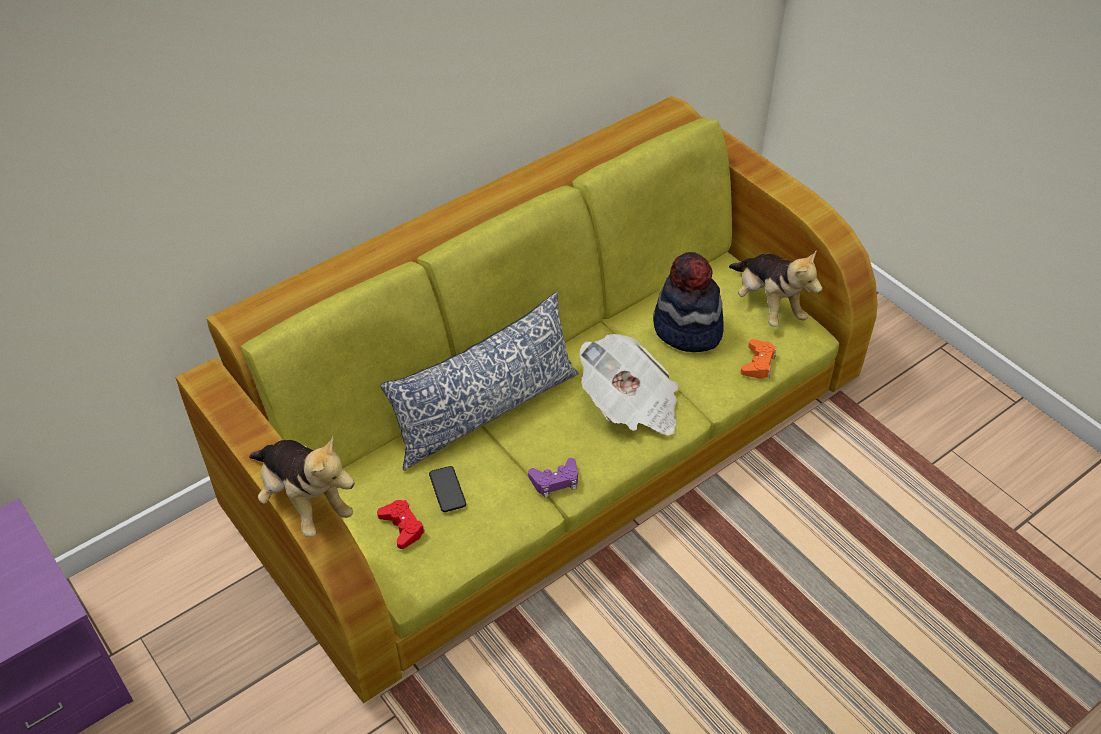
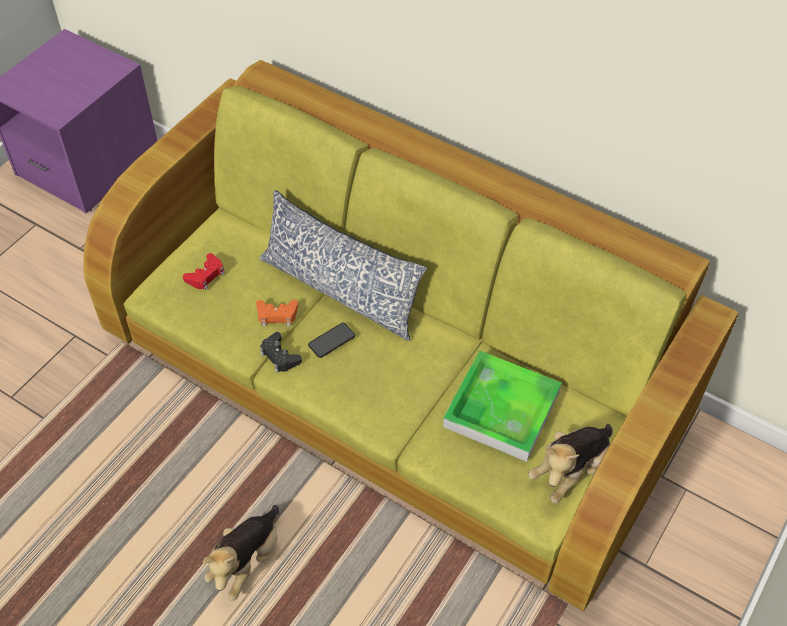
camera: 70 degrees right, 5 degrees up
plush toy [249,436,355,537] -> plush toy moved to [203,505,279,601]
phone [429,466,466,512] -> phone moved to [308,323,355,358]
purple game controller [528,458,578,497] -> black game controller [260,332,302,373]
newspaper [579,334,678,436] -> none
hat [653,252,724,352] -> tray [443,350,562,462]
orange game controller [741,339,776,379] -> orange game controller moved to [256,300,298,326]

